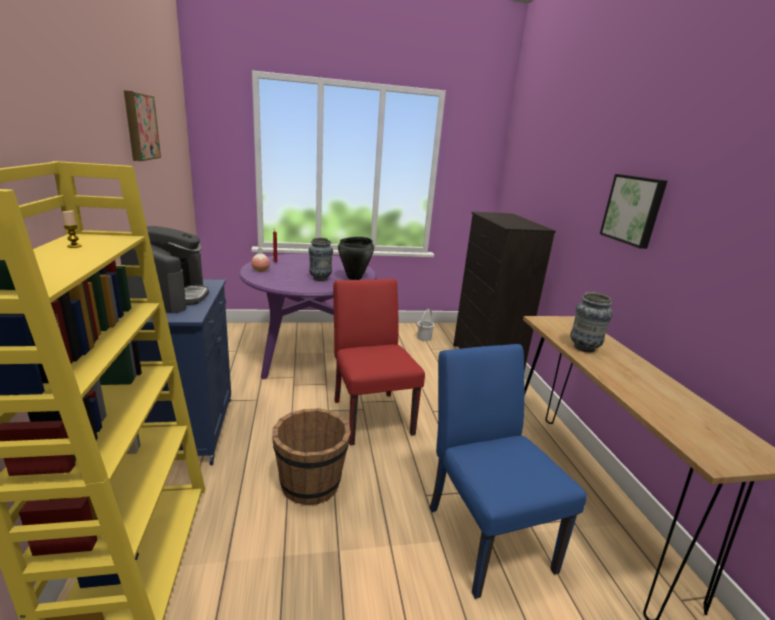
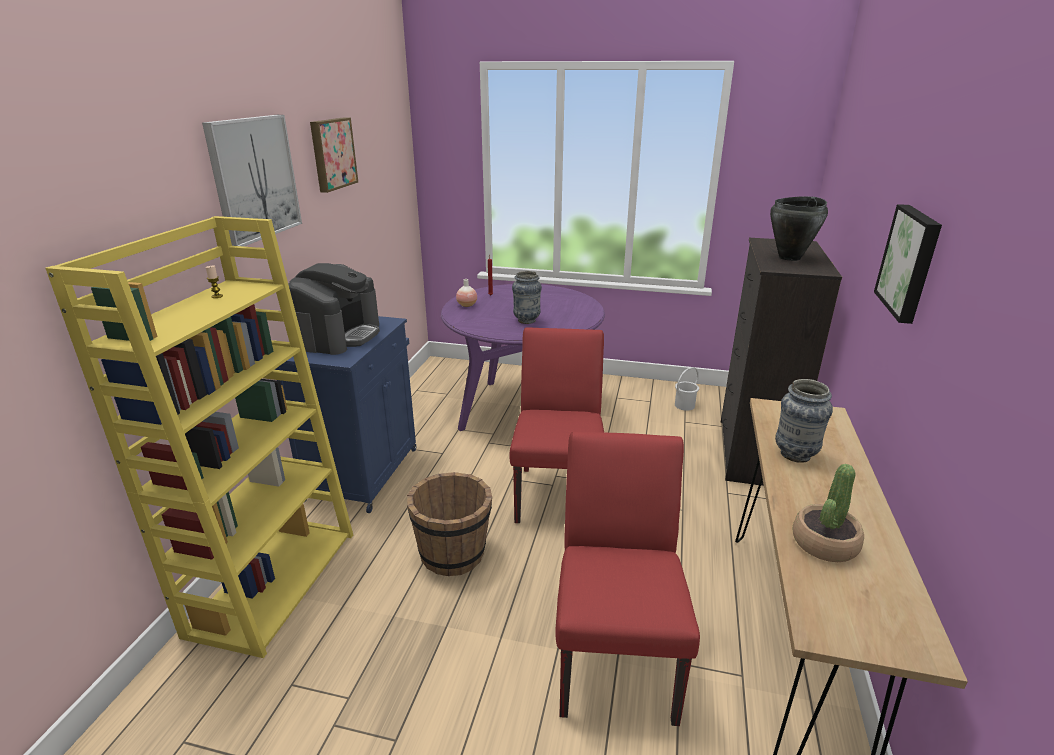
camera: 25 degrees right, 5 degrees up
black cooking pot [338,237,374,280] -> black cooking pot moved to [770,196,828,261]
blue chair [430,344,587,599] -> red chair [555,432,700,726]
none -> picture [202,115,302,247]
none -> potted plant [793,464,864,562]

